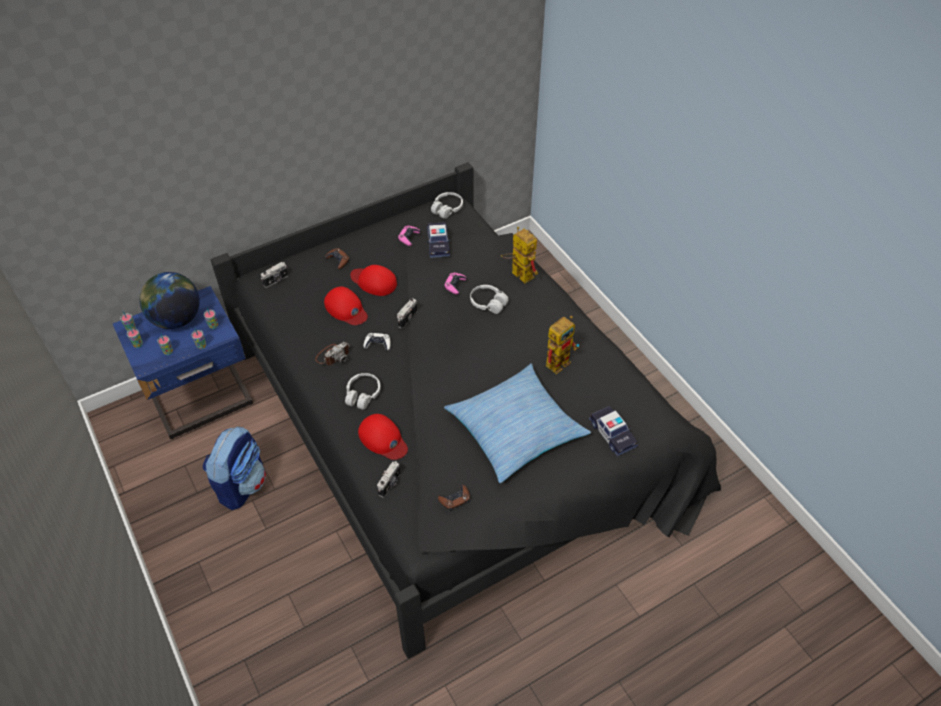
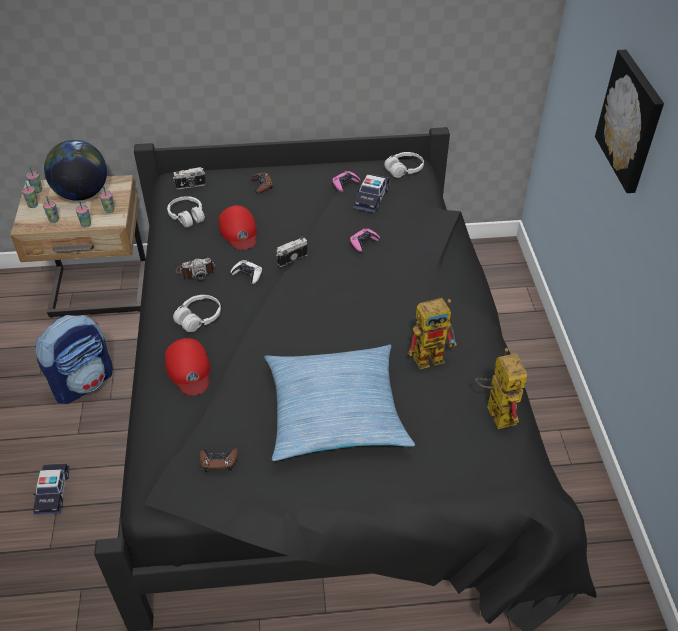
camera: 25 degrees right, 5 degrees down
blue nightstand [113,286,253,439] -> beige nightstand [11,175,146,318]
red cap [350,265,397,296] -> none
camera [377,461,400,498] -> none
white headphones [470,285,509,314] -> white headphones moved to [167,196,205,227]
toy robot [501,227,538,284] -> toy robot moved to [475,348,527,429]
toy car [589,406,638,456] -> toy car moved to [33,463,69,515]
none -> picture [595,50,664,193]

